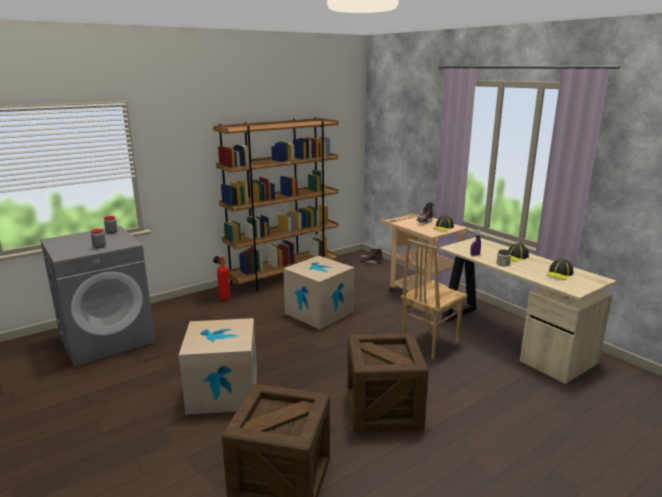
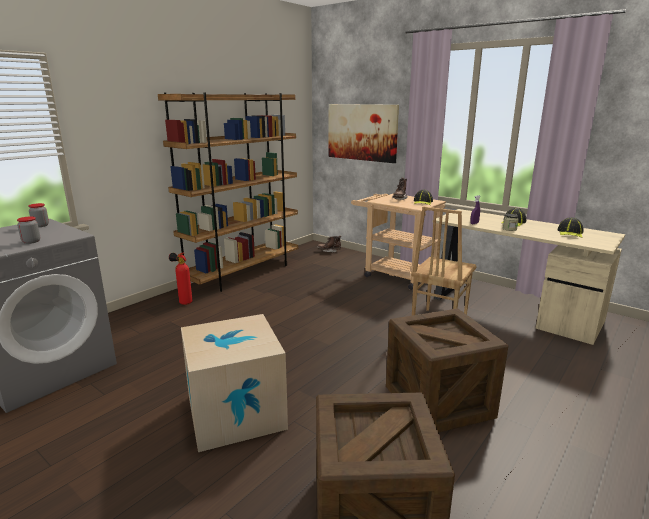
camera: 15 degrees left, 0 degrees up
cardboard box [283,256,354,329] -> none
none -> picture [328,104,399,163]

